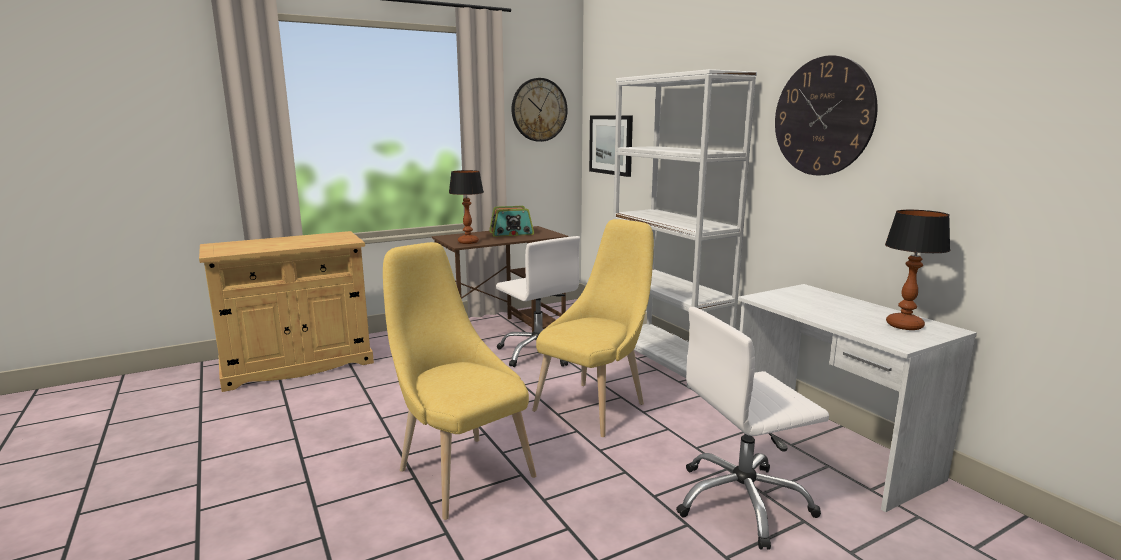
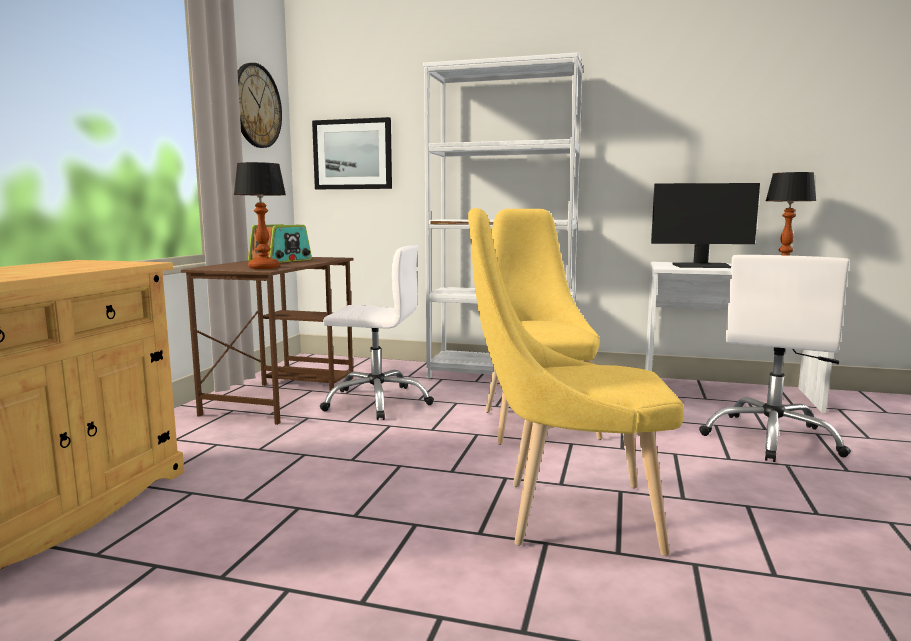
camera: 45 degrees left, 5 degrees down
wall clock [775,55,878,175] -> none
none -> monitor [651,183,760,268]

